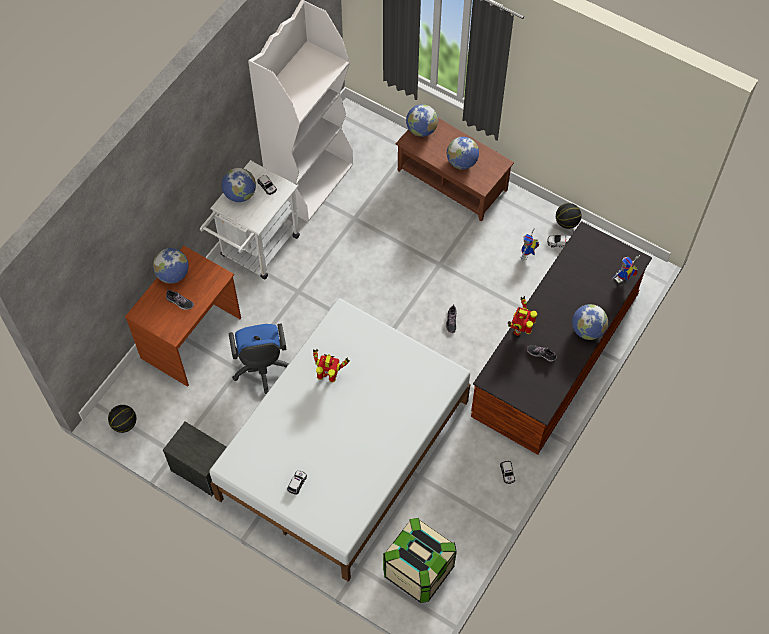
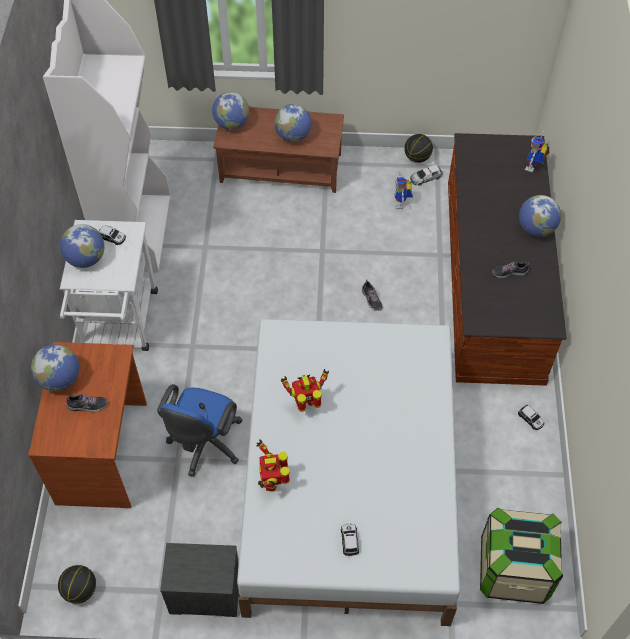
camera: 30 degrees left, 5 degrees down
blue office chair [229,323,289,394] -> blue office chair turned 60 degrees clockwise [157,384,243,477]
toy robot [508,296,537,336] -> toy robot moved to [256,440,290,491]

